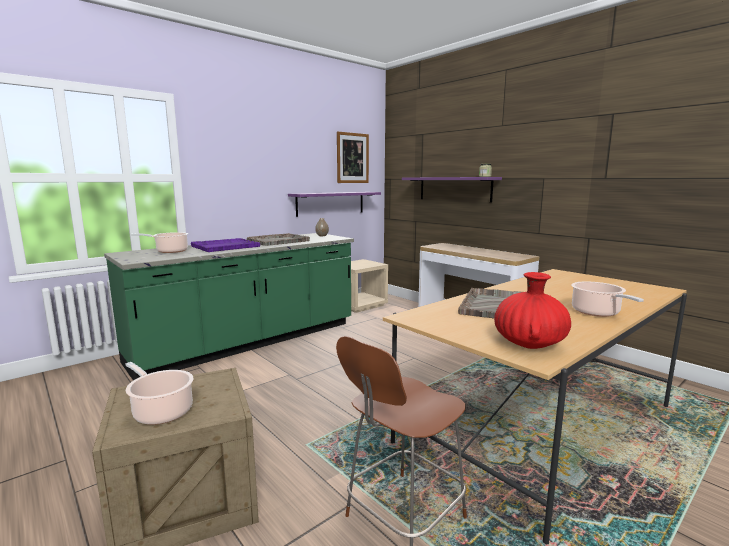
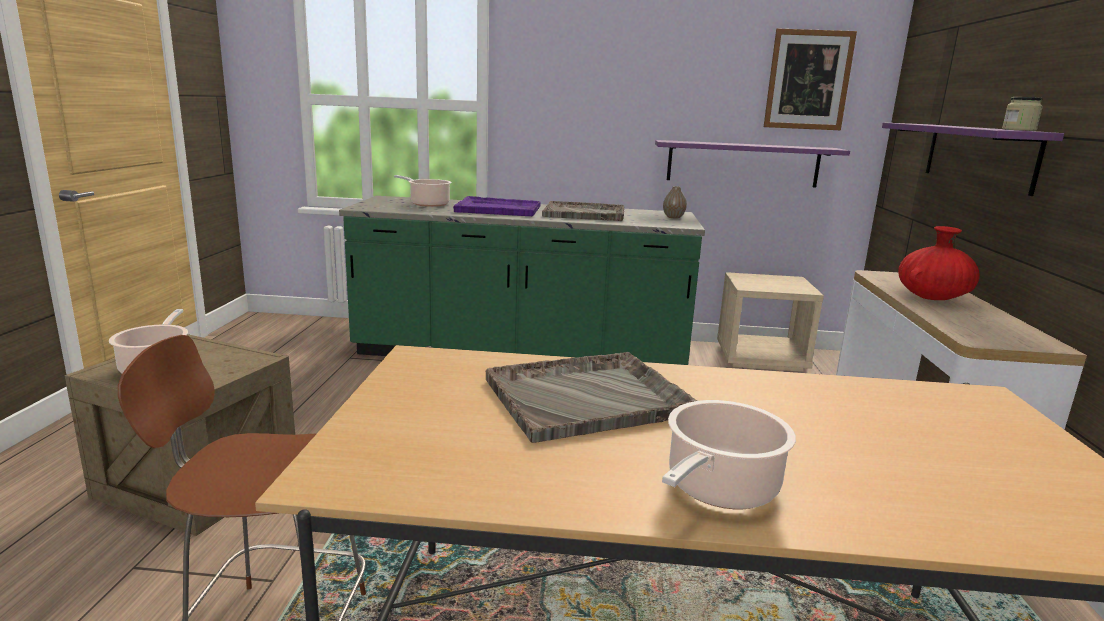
camera: 45 degrees right, 5 degrees up
red vase [494,272,571,349] -> red vase moved to [898,226,980,300]

